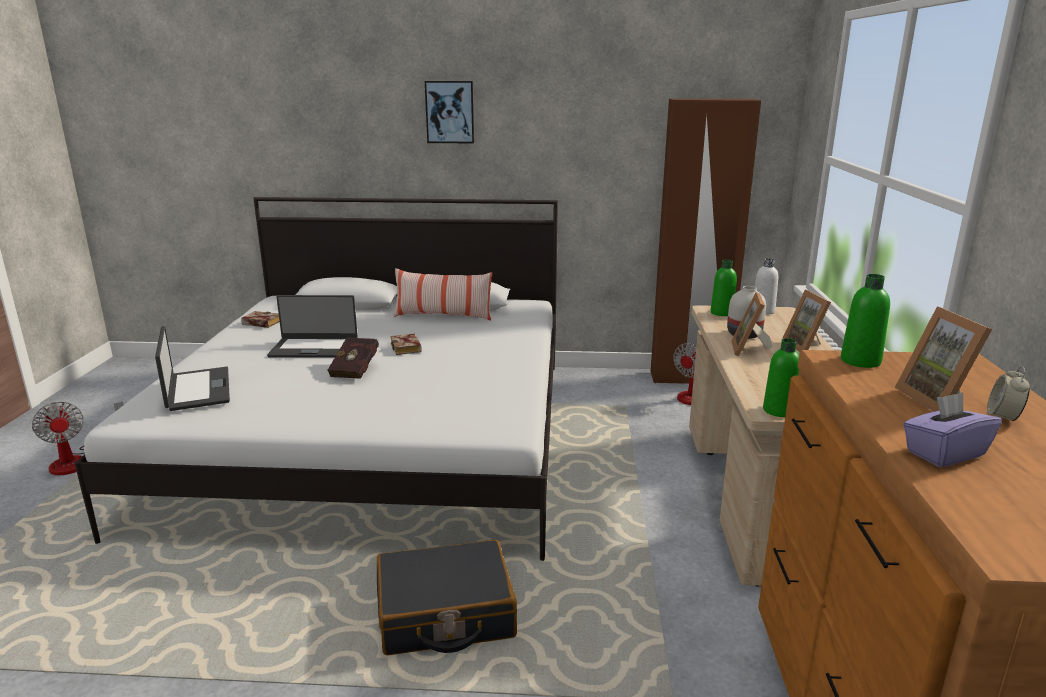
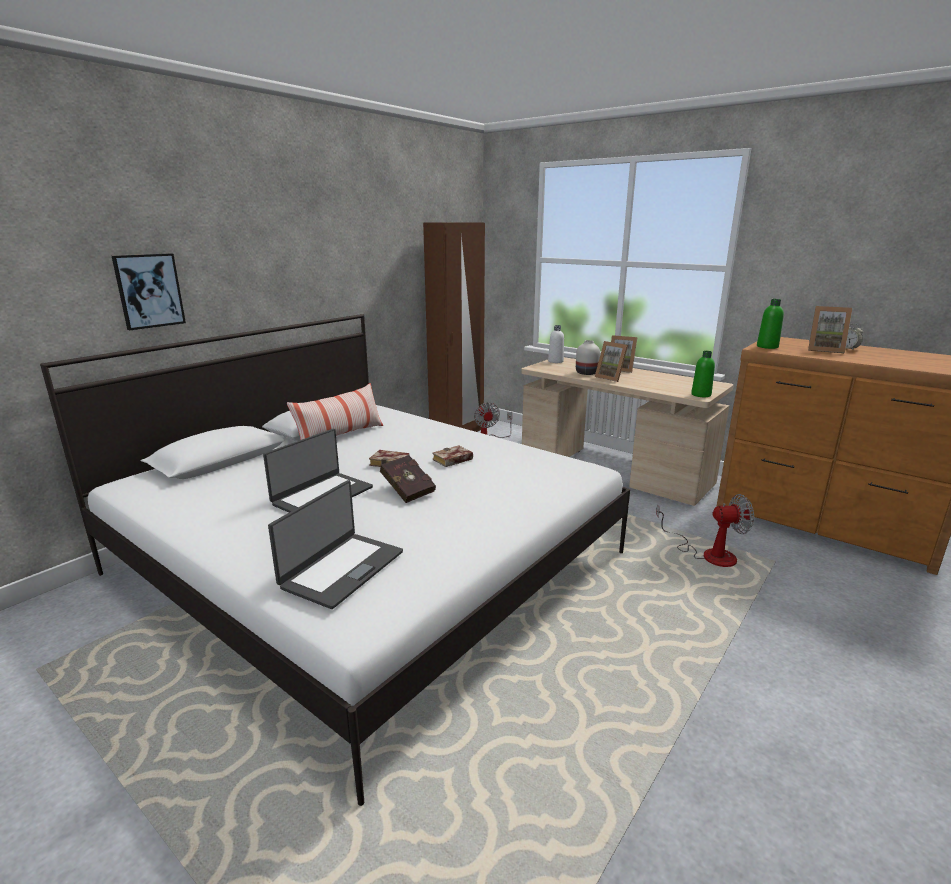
camera: 55 degrees left, 0 degrees up
fan [32,402,124,475] -> fan moved to [656,494,754,567]
laptop [155,326,230,411] -> laptop turned 105 degrees clockwise [268,480,403,609]
book [241,311,280,328] -> book moved to [432,445,473,467]
black suitcase [377,540,517,655] -> none
picture [425,81,474,143] -> picture moved to [112,253,186,330]
green bottle [710,260,737,316] -> none
purple tissue box [903,392,1002,467] -> none

